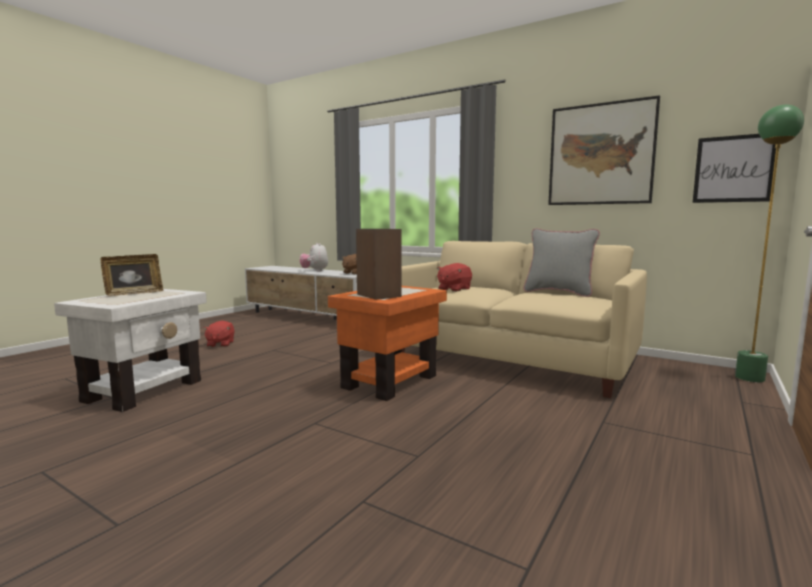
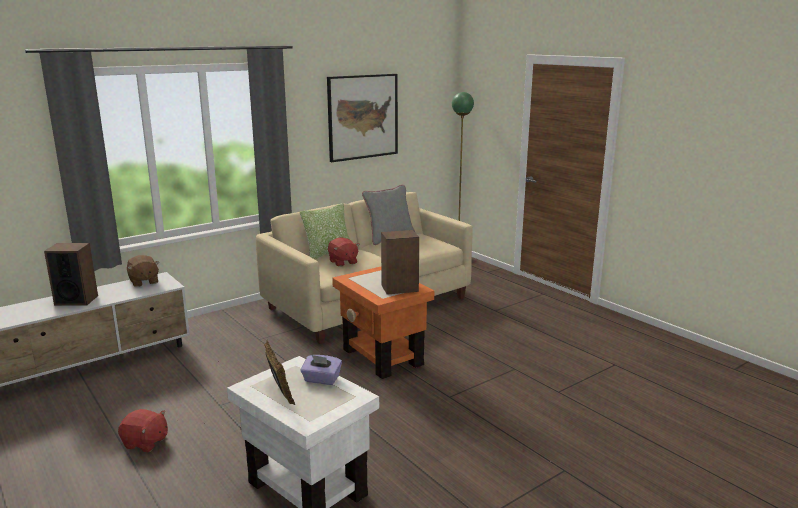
camera: 70 degrees left, 10 degrees up
plush toy [300,243,328,272] -> speaker [44,243,98,306]
picture [693,134,776,203] -> none
none -> pillow [299,203,350,259]
none -> purple tissue box [300,355,342,385]

